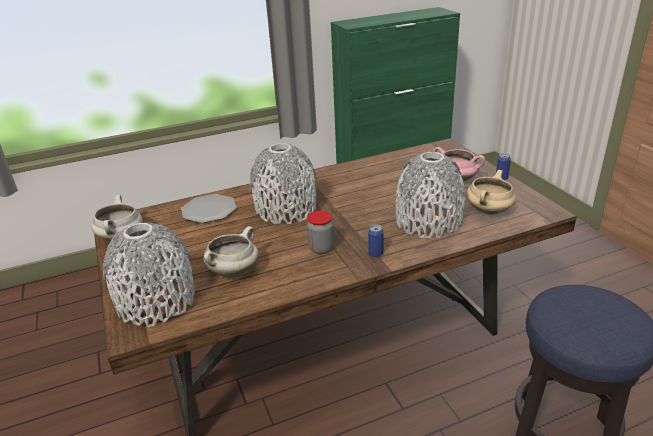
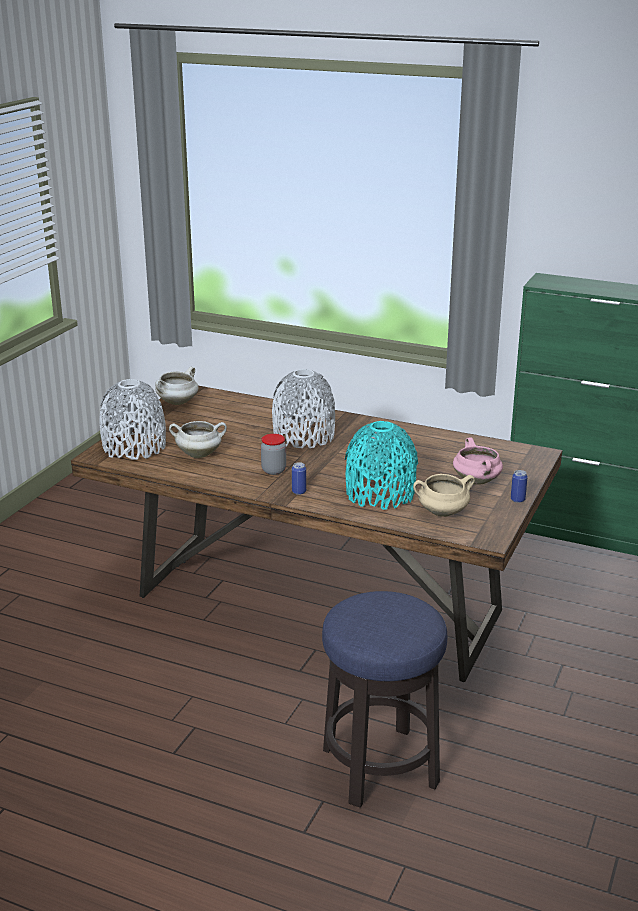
camera: 45 degrees right, 5 degrees down
plate [181,194,237,223] -> none
grey vase [396,152,465,238] -> turquoise vase [344,421,418,510]

